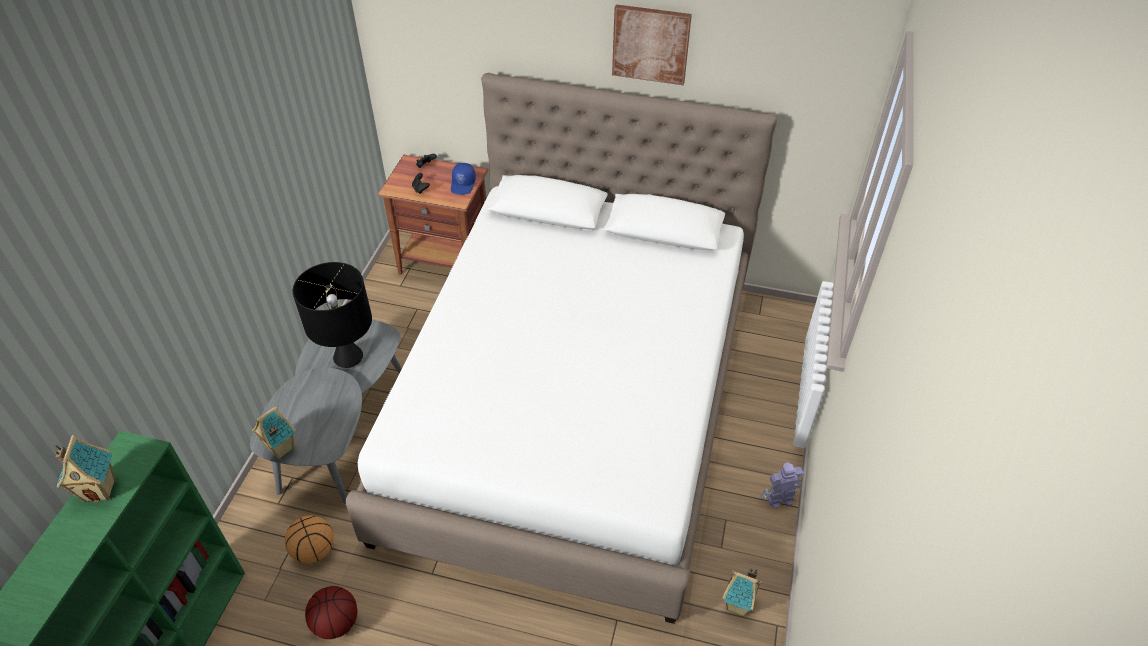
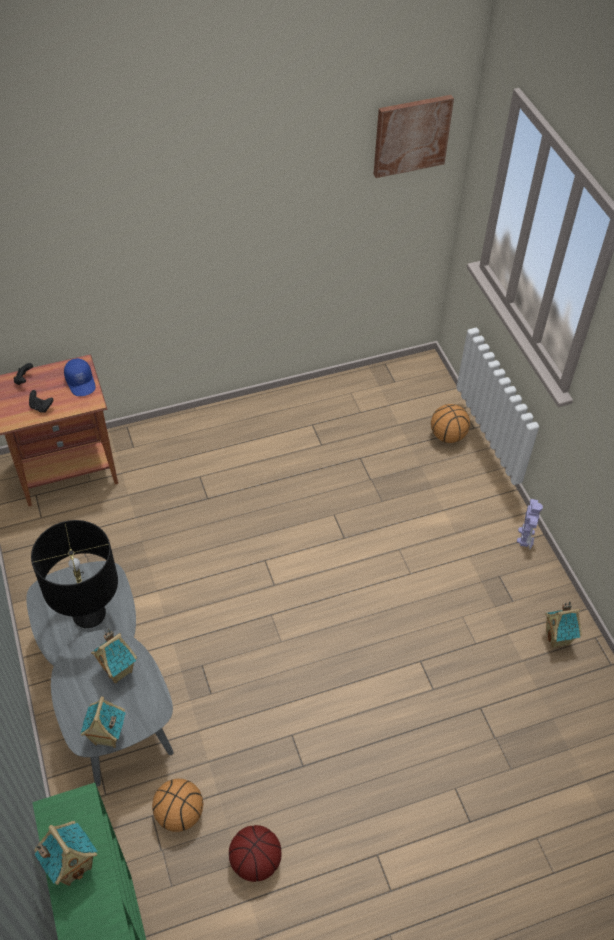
camera: 35 degrees left, 5 degrees up
white bed [346,73,777,624] -> none
picture [612,4,692,85] -> picture moved to [373,95,454,178]
toy robot [760,462,804,508] -> toy robot turned 150 degrees clockwise [517,499,543,550]
none -> toy house [91,629,137,683]
none -> basketball [431,404,470,443]

